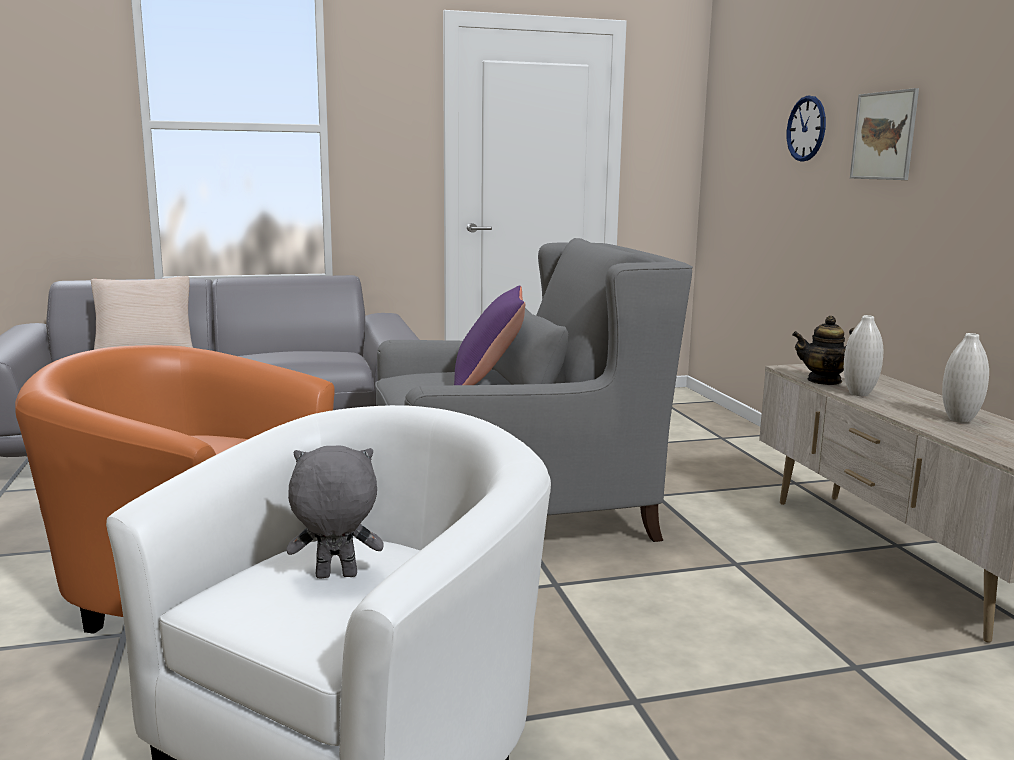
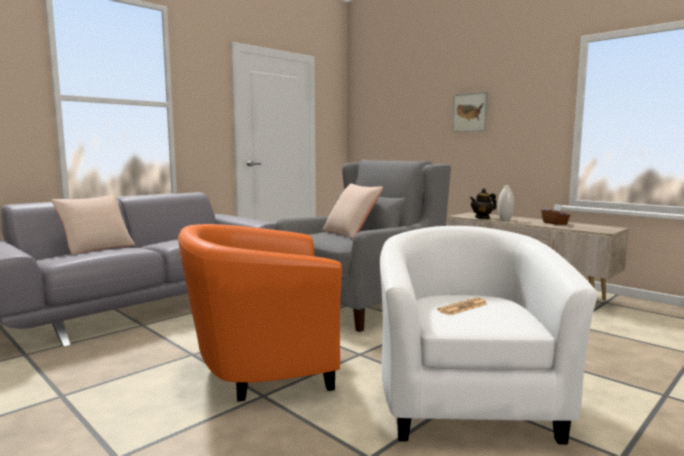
camera: 30 degrees left, 5 degrees down
grey plush toy [287,446,384,578] -> newspaper [437,297,487,315]
purple pillow [454,285,525,385] -> beige pillow [323,183,383,239]
wall clock [787,96,826,162] -> none
white vase [942,333,989,423] -> brown tissue box [541,204,571,225]

